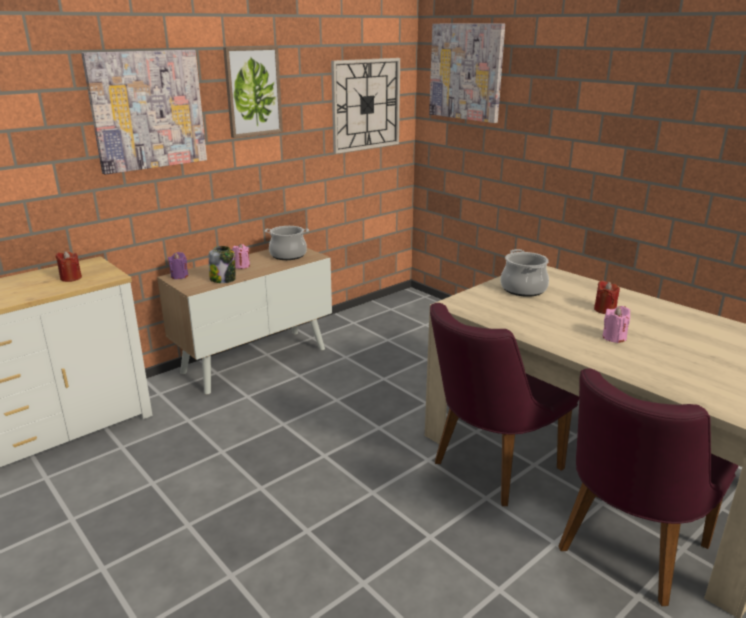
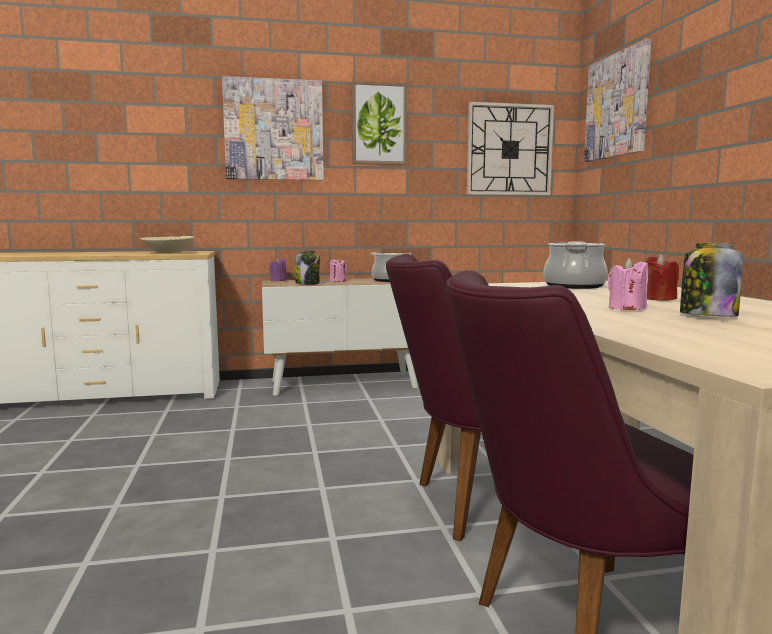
camera: 30 degrees right, 15 degrees down
red candle [56,251,82,282] -> beige bowl [140,236,195,253]
none -> jar [680,243,743,317]

